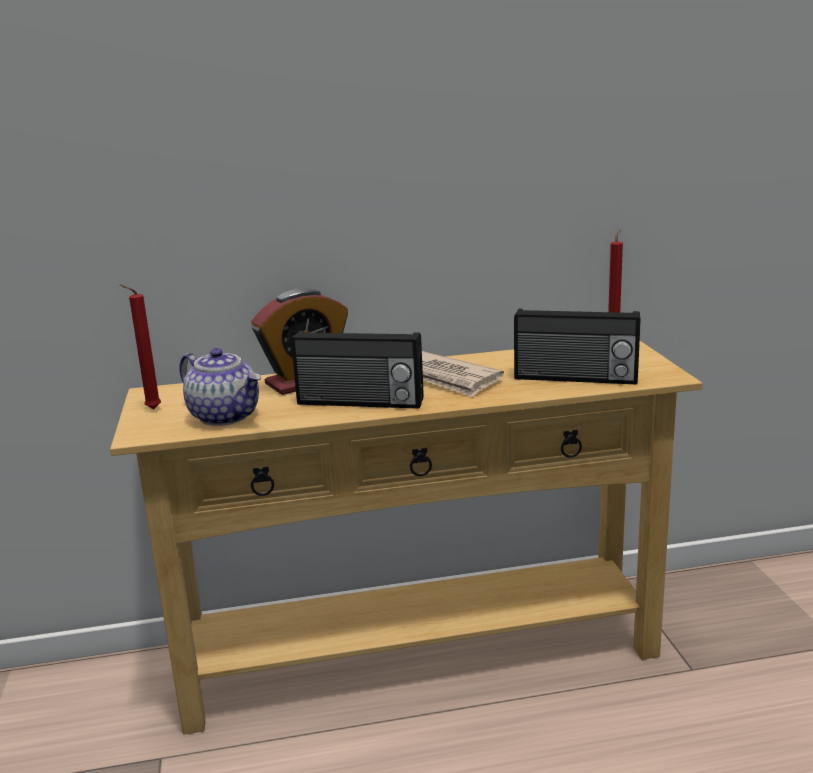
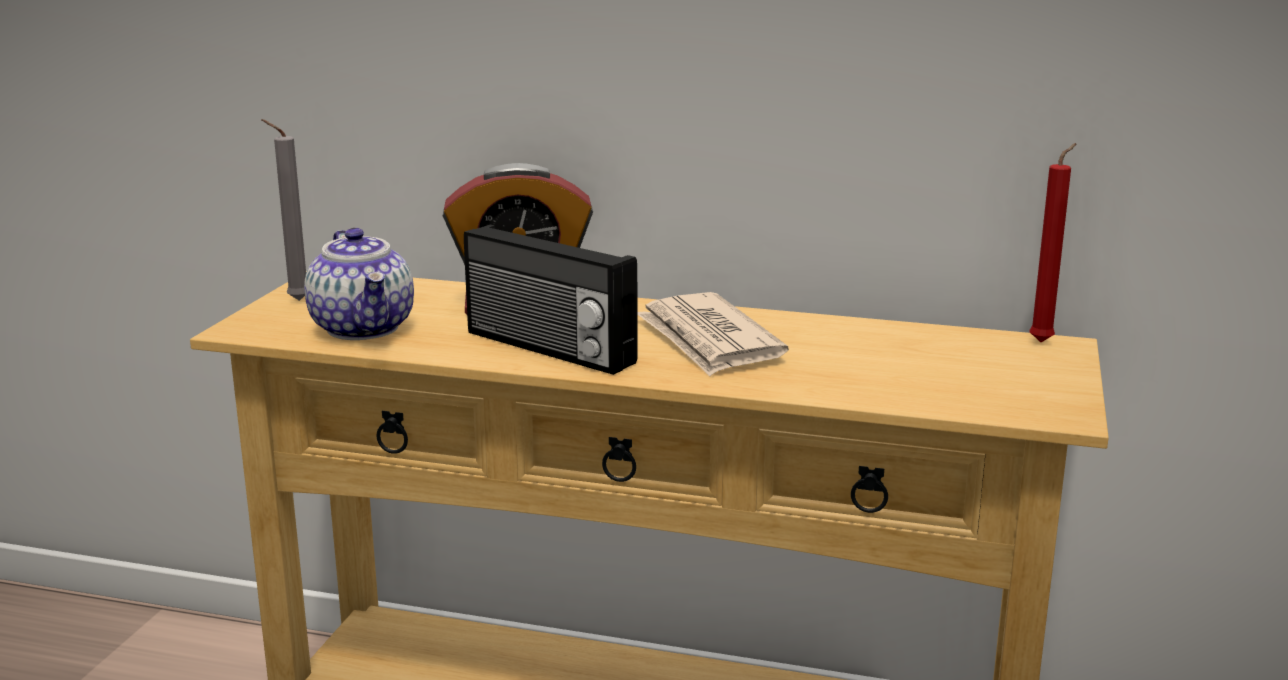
camera: 25 degrees right, 0 degrees up
red candle [120,285,161,409] -> grey candle [261,119,306,301]
radio [514,309,641,385] -> none

